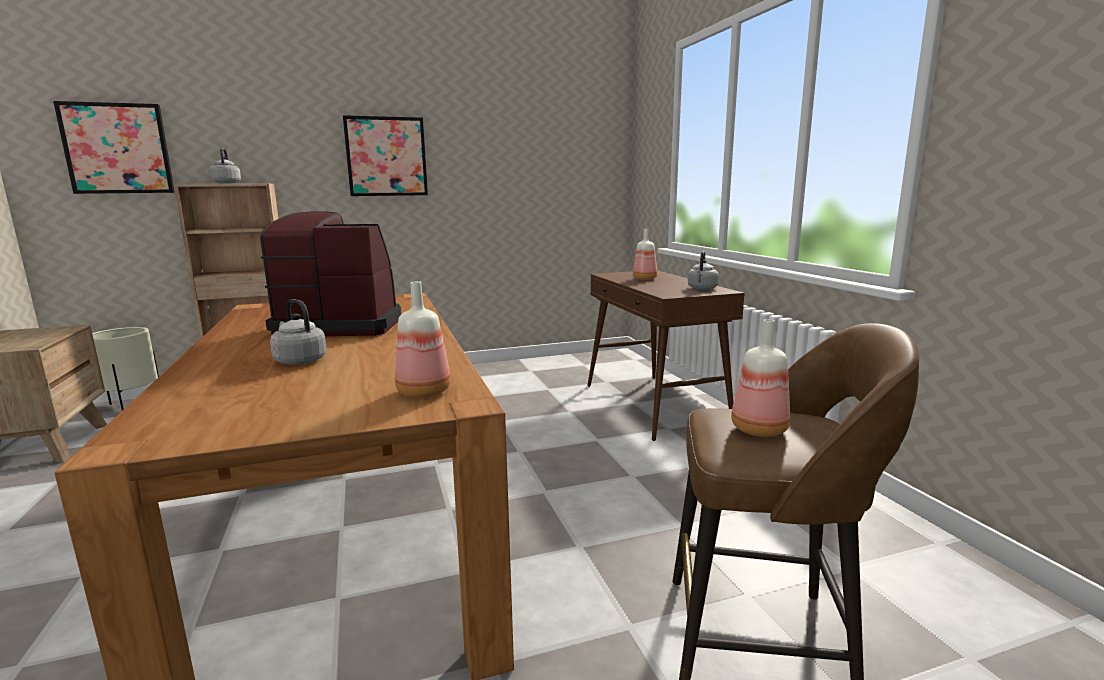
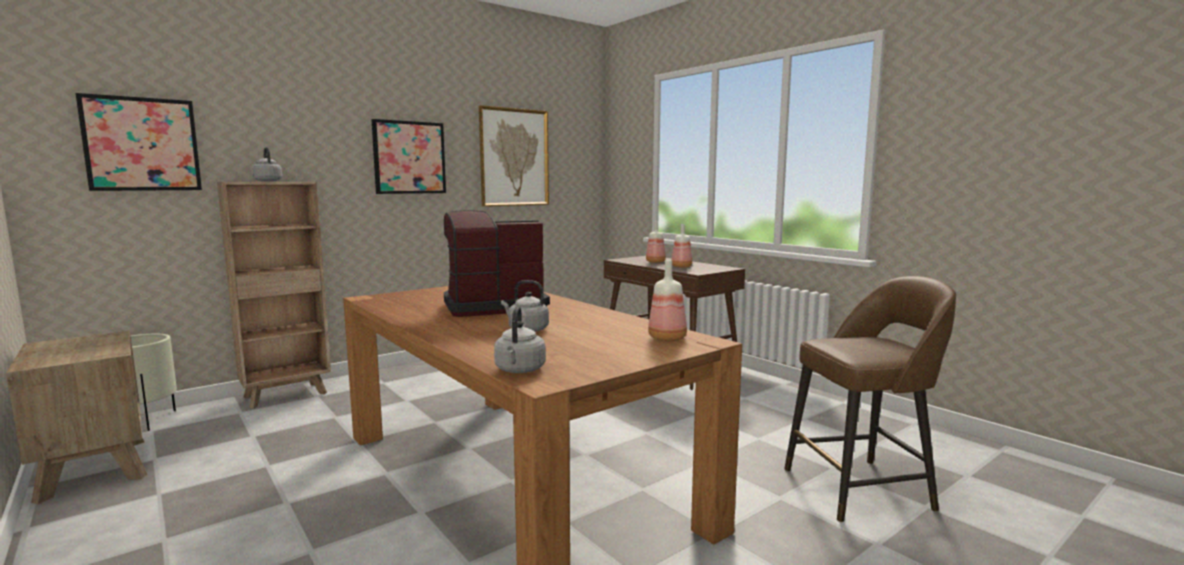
camera: 20 degrees left, 5 degrees down
grey kettle [688,251,719,290] -> grey kettle moved to [494,306,546,373]
bottle [731,319,790,437] -> bottle moved to [671,224,692,268]
none -> picture [479,105,549,207]

